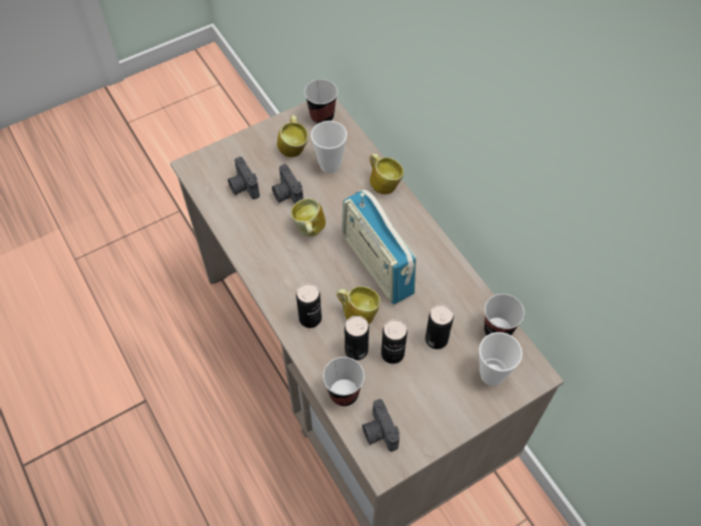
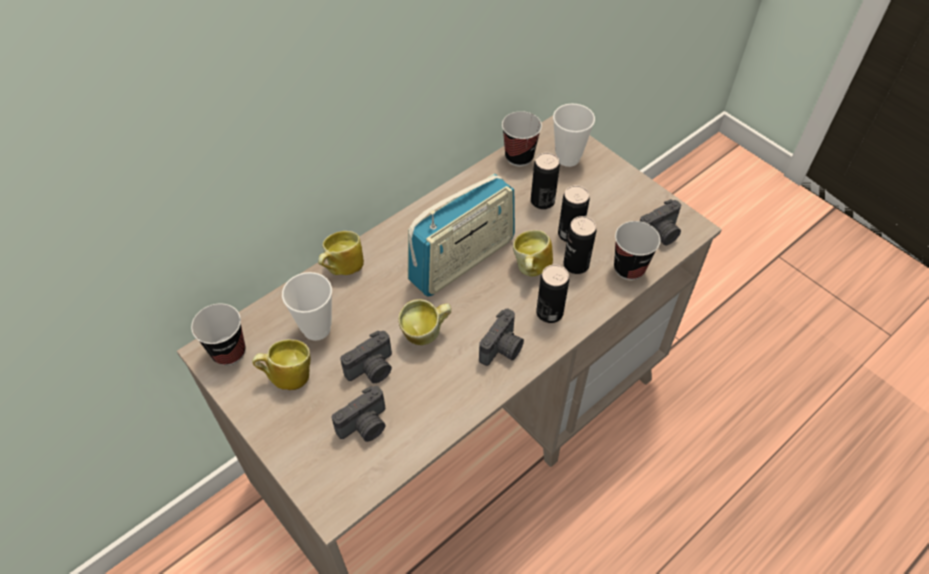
camera: 100 degrees left, 5 degrees down
none -> camera [479,309,524,366]

